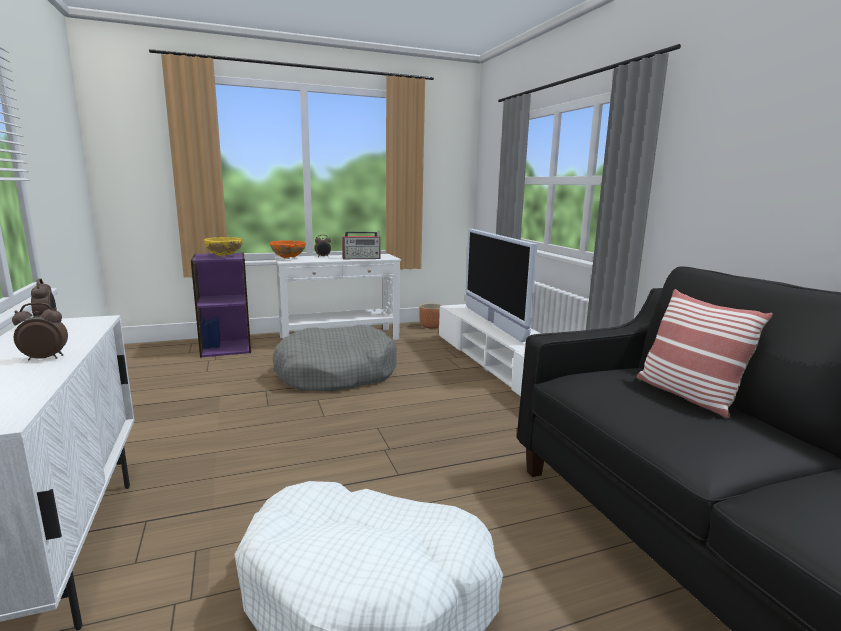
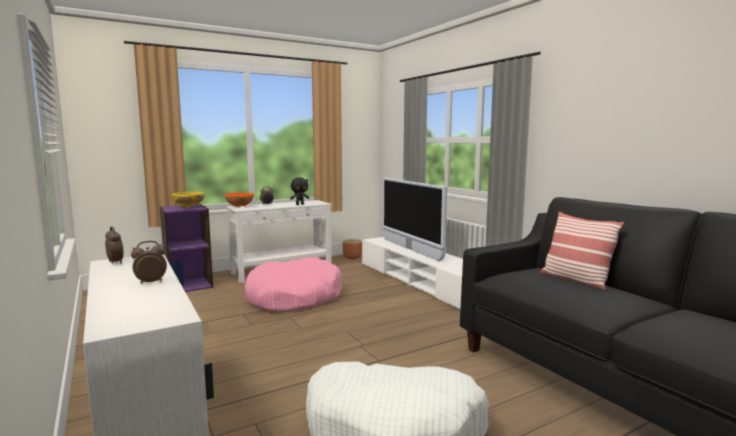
camera: 10 degrees left, 5 degrees down
grey dog bed [273,325,397,392] -> pink dog bed [245,257,342,312]
radio [342,232,381,259] -> black plush toy [290,177,309,205]

